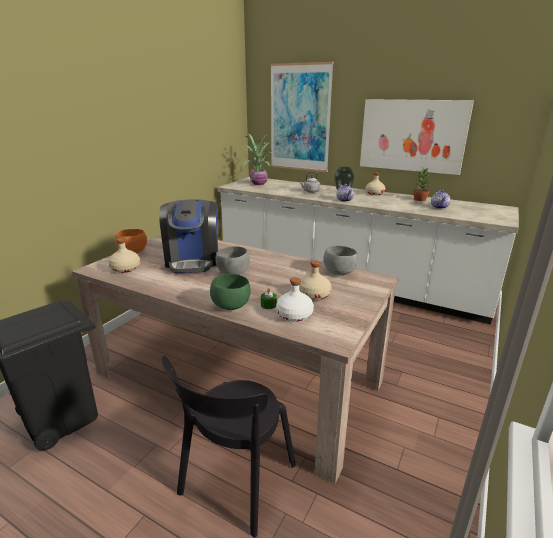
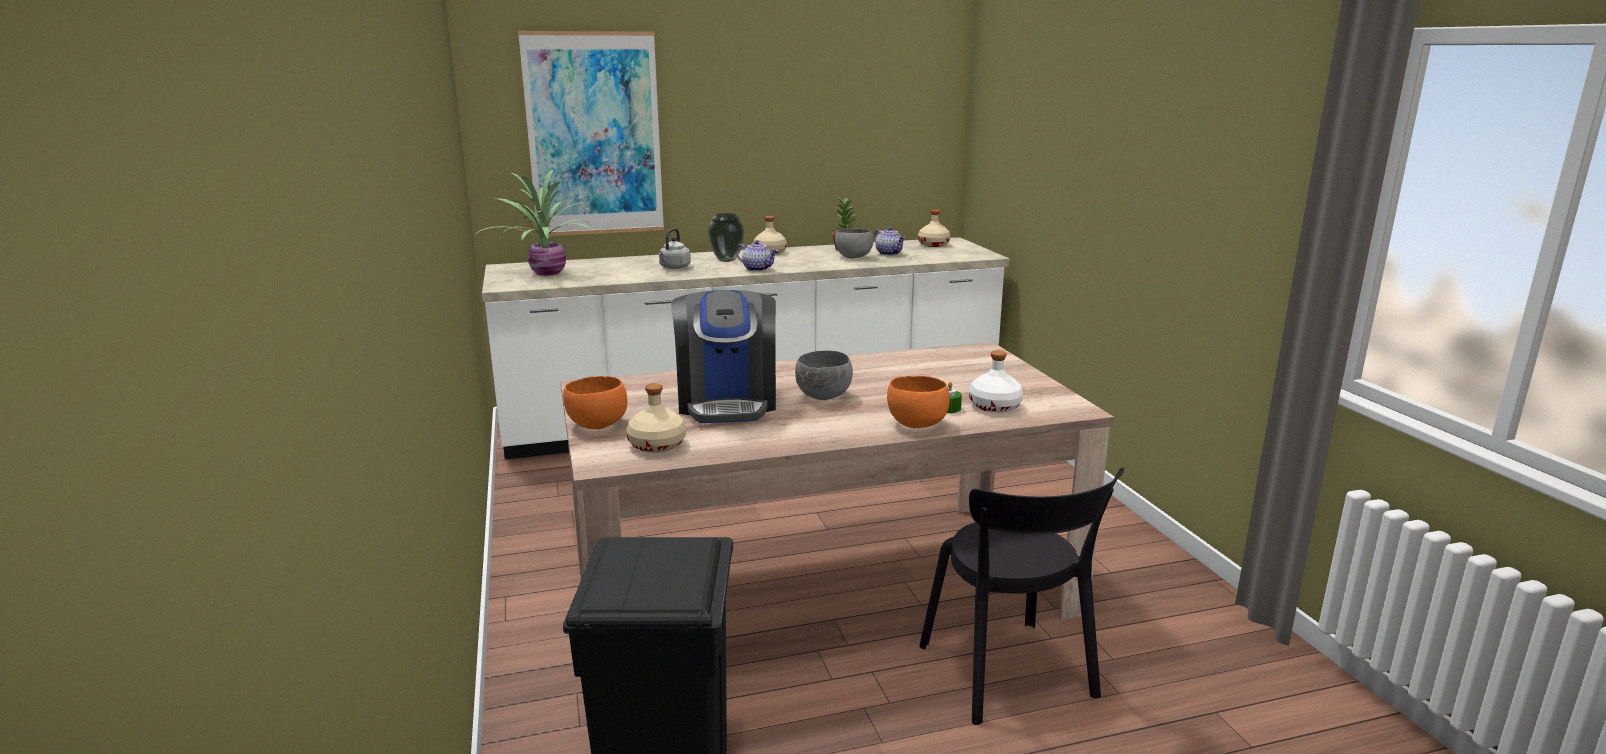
camera: 45 degrees left, 5 degrees down
coffee machine [159,199,218,273] -> coffee machine turned 45 degrees clockwise [671,290,776,423]
green bowl [210,274,251,310] -> orange bowl [887,376,950,428]
beige bottle [299,260,332,301] -> beige bottle moved to [918,209,950,247]
grey bowl [323,245,358,275] -> grey bowl moved to [835,228,873,258]
picture [360,99,474,175] -> none

